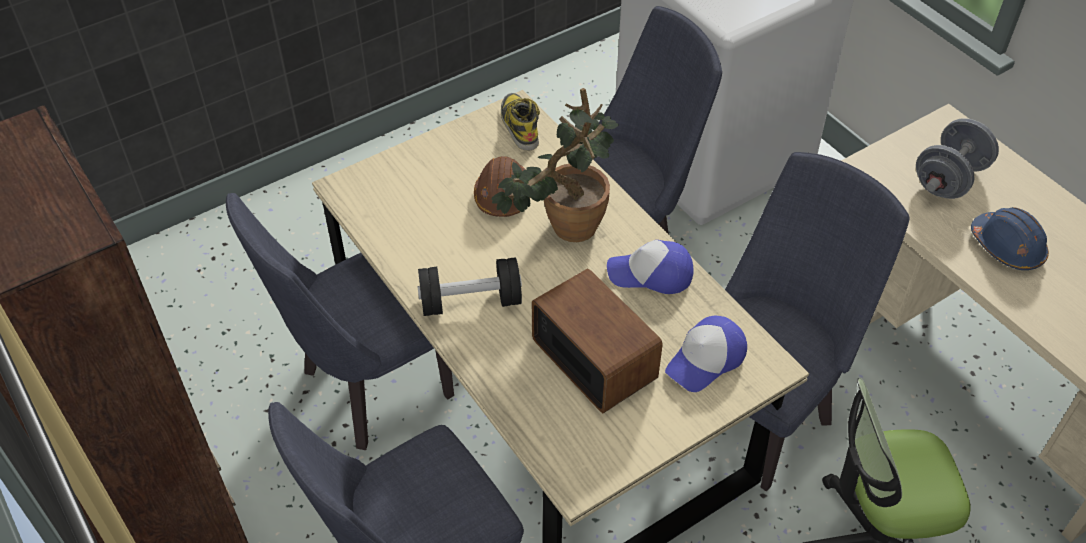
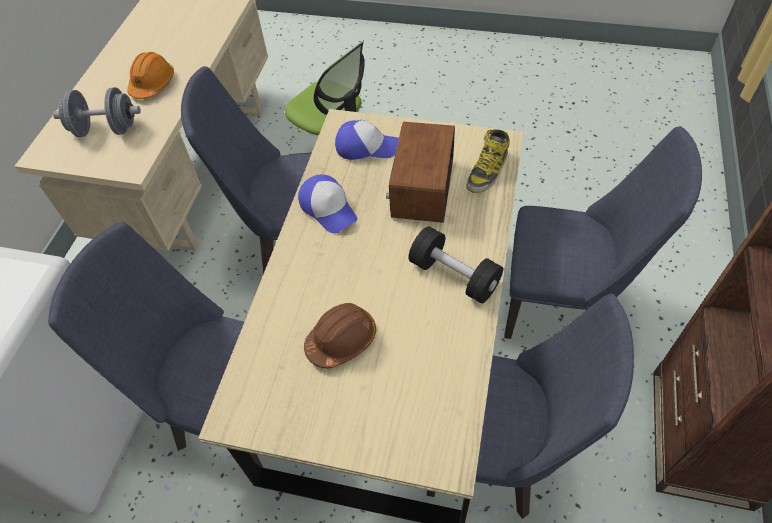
camera: 130 degrees left, 5 degrees up
potted plant [491,88,619,242] -> none
boot [501,93,540,150] -> boot moved to [466,129,510,193]
blue hard hat [971,207,1049,270] -> orange hard hat [127,52,174,99]

